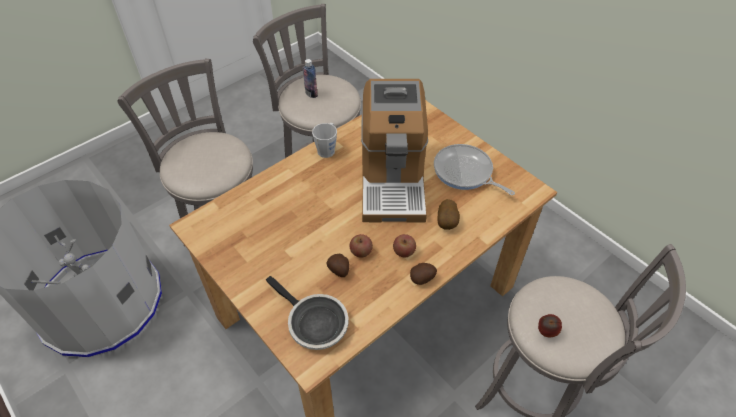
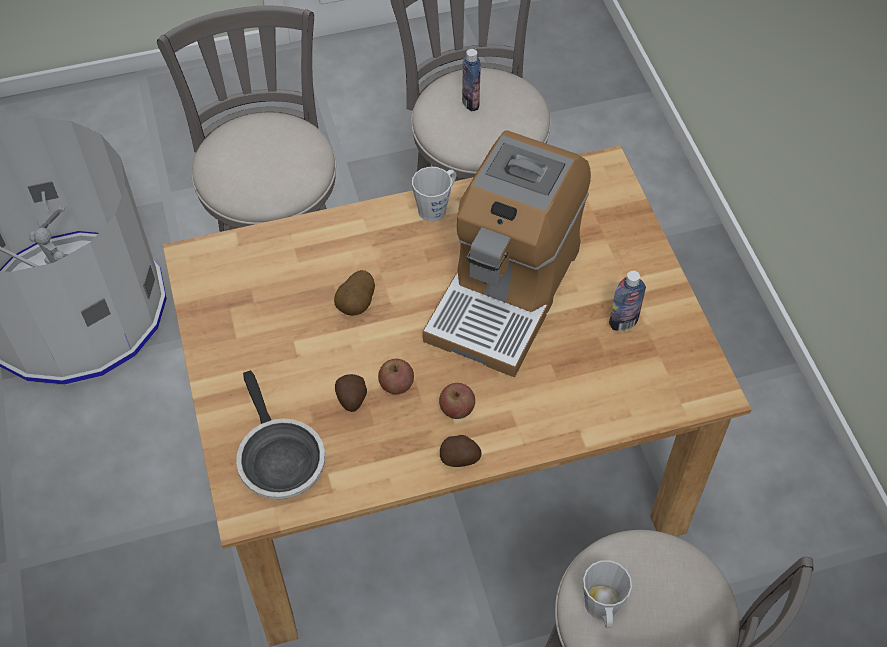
camera: 25 degrees right, 5 degrees up
frying pan [434,144,515,195] -> bottle [609,271,646,331]
potato [437,199,460,230] -> potato moved to [334,270,375,315]
apple [538,314,562,337] -> grey mug [583,560,632,628]

